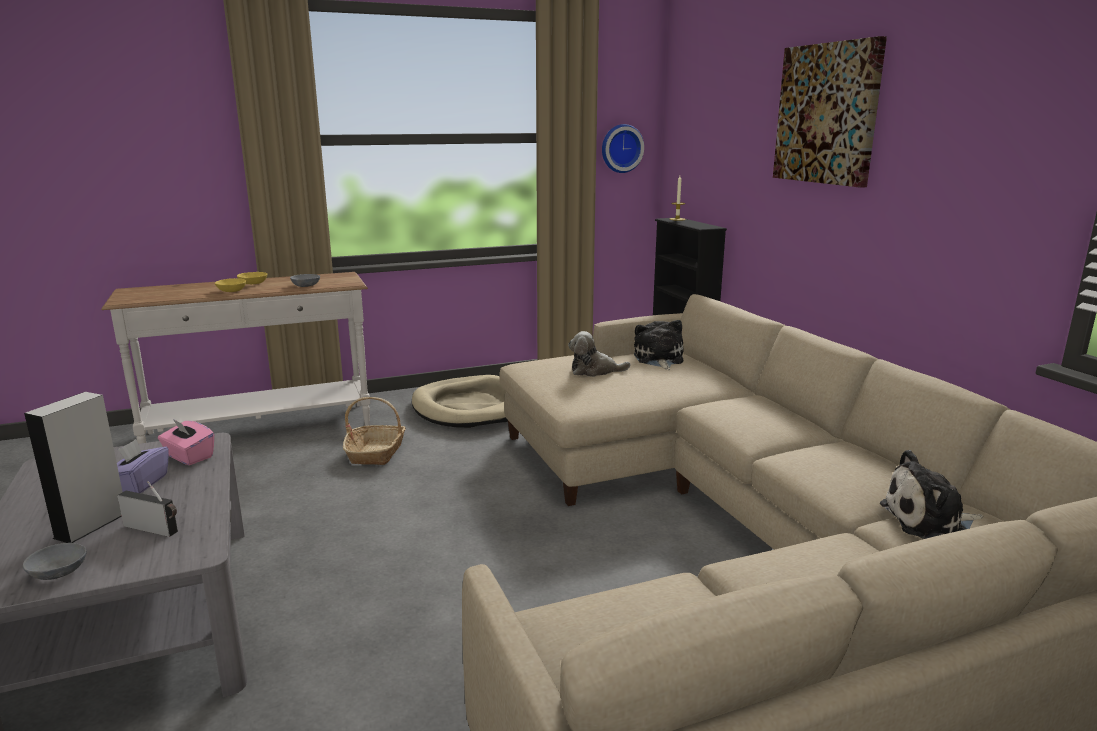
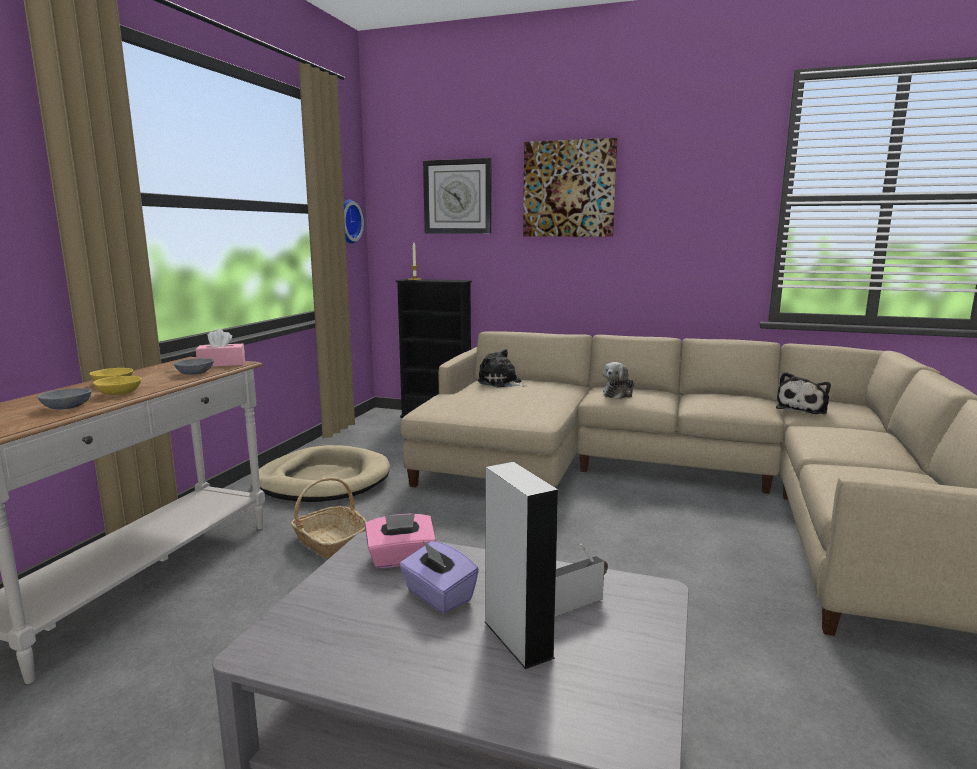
camera: 50 degrees left, 5 degrees down
grey bowl [23,543,87,580] -> grey bowl moved to [38,388,92,410]
plush toy [568,331,631,377] -> plush toy moved to [603,362,635,399]
none -> pink tissue box [196,328,245,367]
none -> wall clock [423,158,492,233]

